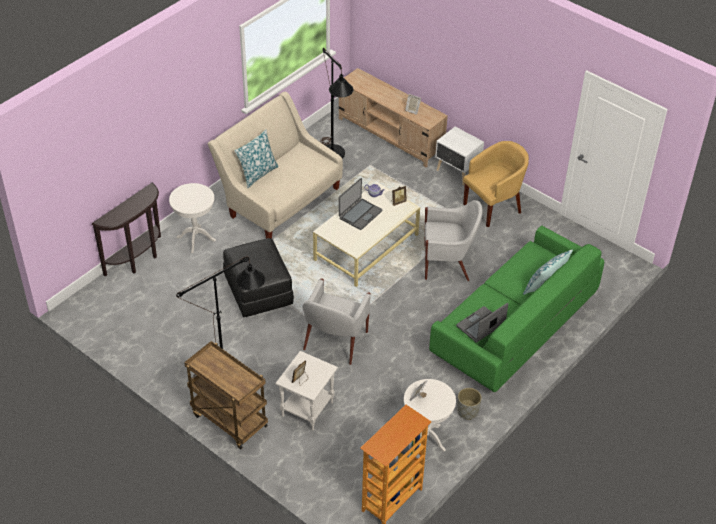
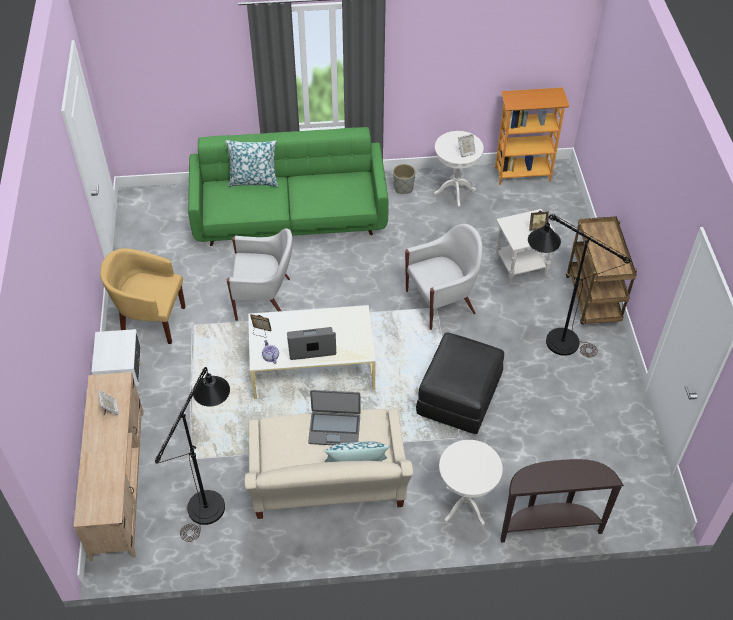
camera: 135 degrees left, 5 degrees up
white armchair [425,200,482,281] -> white armchair turned 135 degrees clockwise [227,228,293,321]
laptop [456,303,508,343] -> laptop moved to [308,390,361,445]

